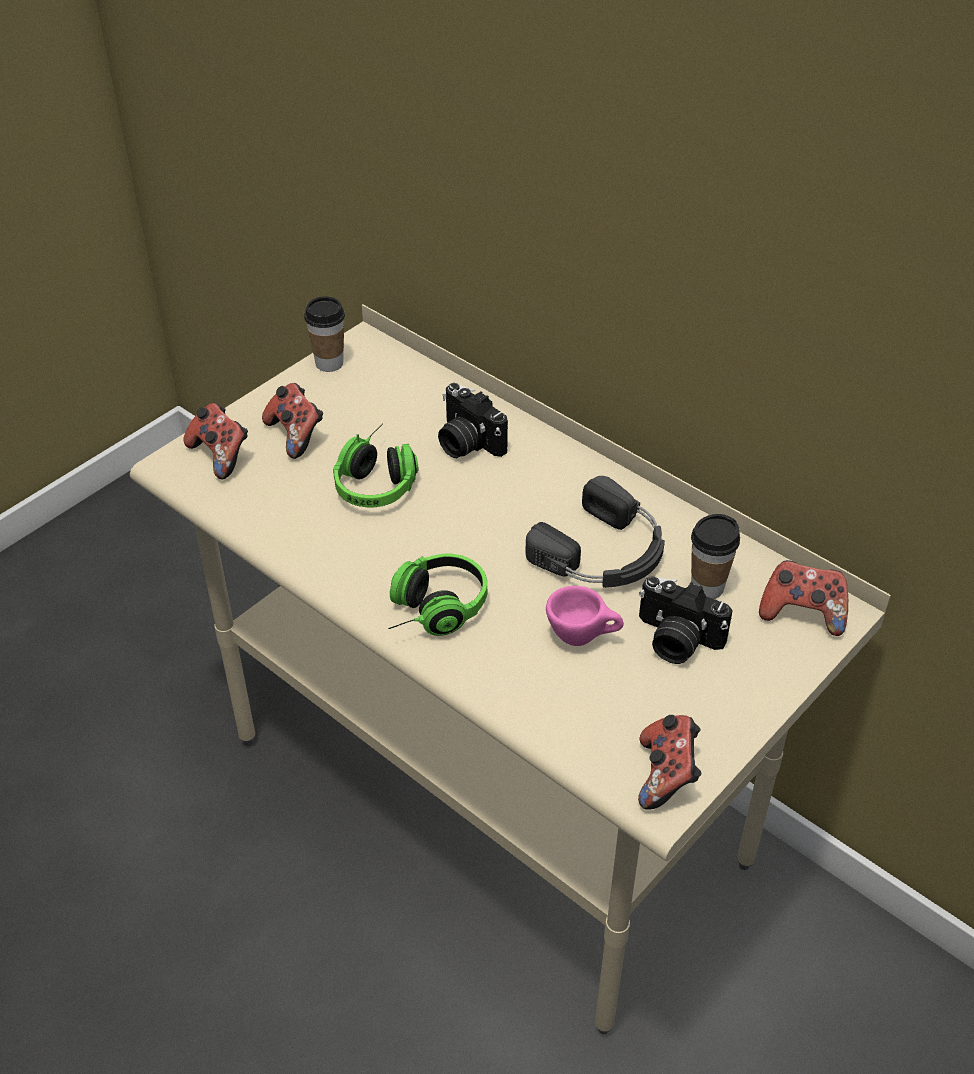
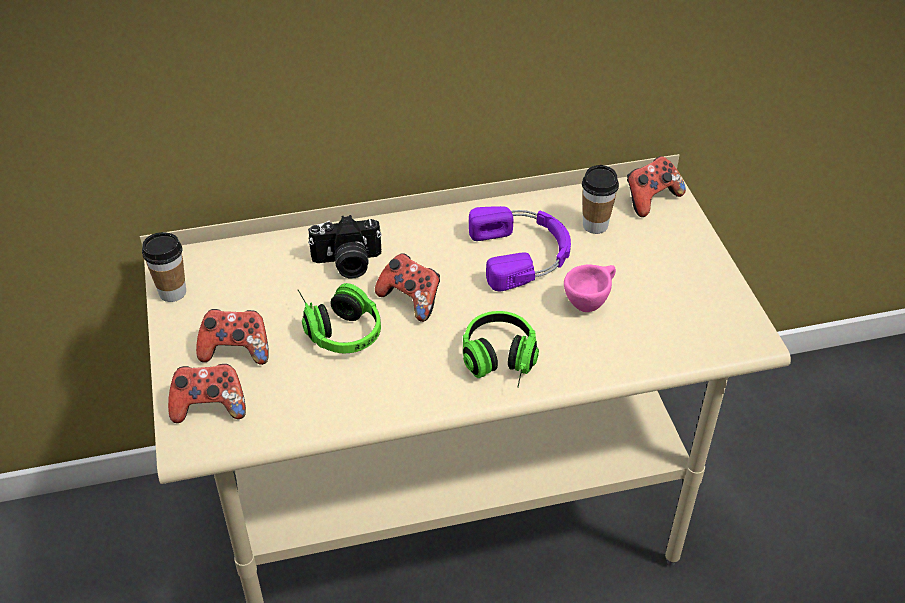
camera: 55 degrees left, 0 degrees up
black headphones [525,476,665,588] -> purple headphones [469,206,571,291]
game controller [638,715,701,810] -> game controller moved to [375,253,440,322]
camera [639,576,733,664] -> none

